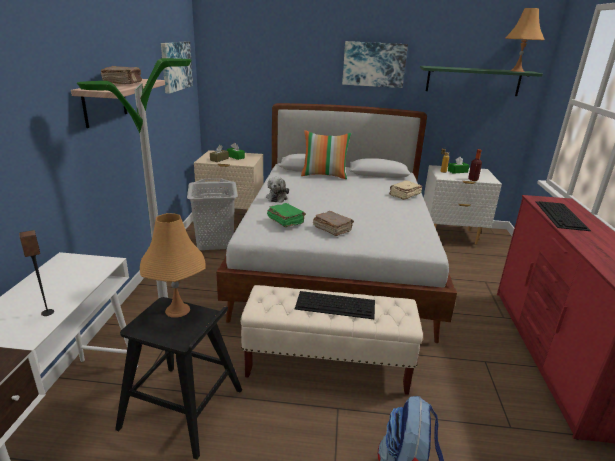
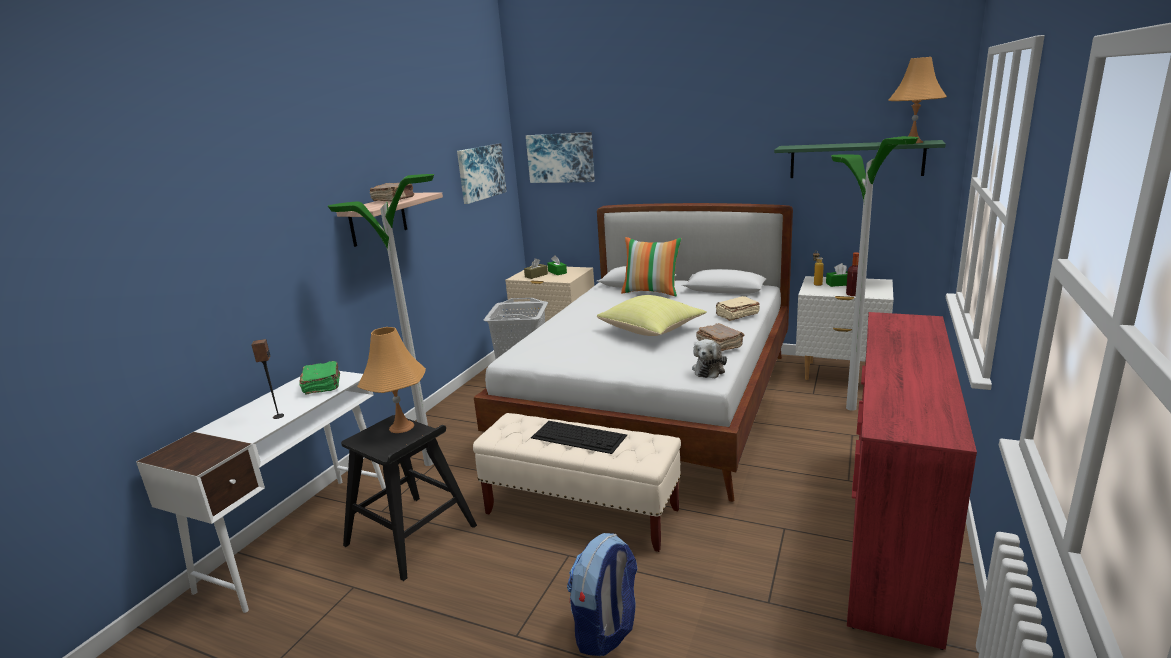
camera: 20 degrees right, 5 degrees down
plush toy [266,177,289,203] -> plush toy moved to [692,339,727,378]
green book [267,203,306,227] -> green book moved to [299,361,340,395]
brown book [313,211,354,236] -> brown book moved to [696,323,744,351]
picture [342,41,408,88] -> picture moved to [526,132,595,183]
keyboard [536,201,591,231] -> none
none -> yellow pillow [597,295,707,336]
none -> floor lamp [831,136,918,411]

